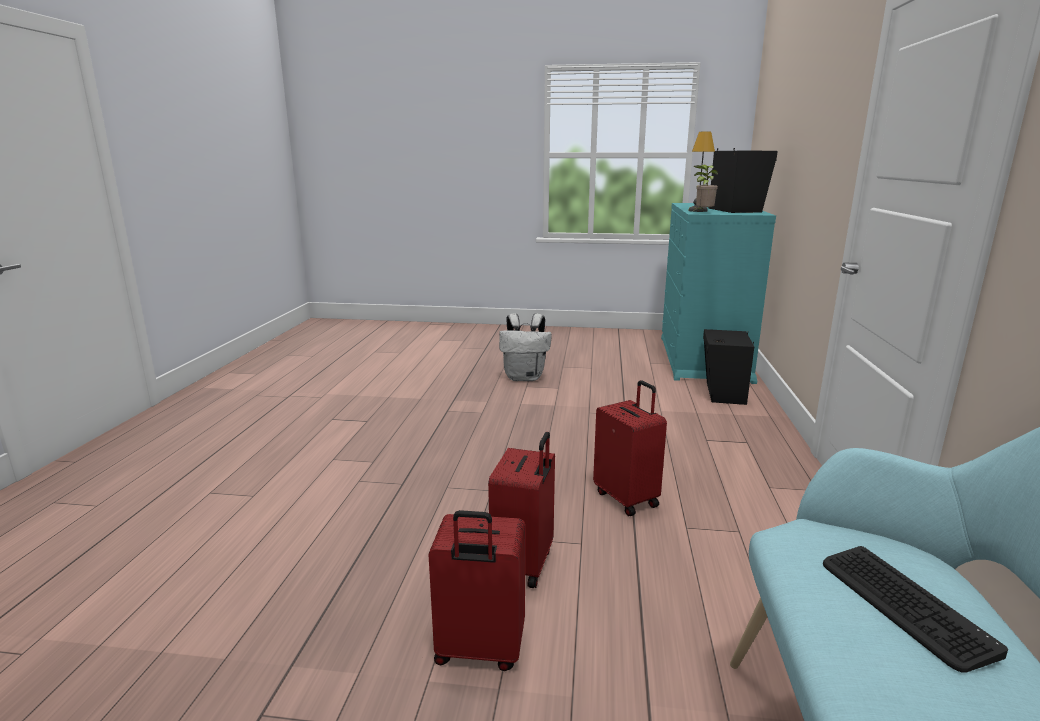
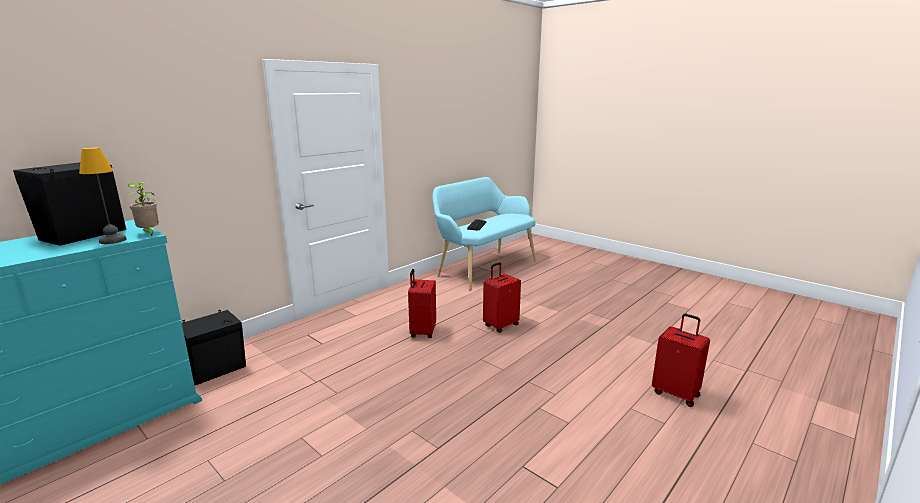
camera: 145 degrees left, 0 degrees up
red suitcase [428,510,525,671] -> red suitcase moved to [652,314,710,407]
white backpack [499,313,552,381] -> none

